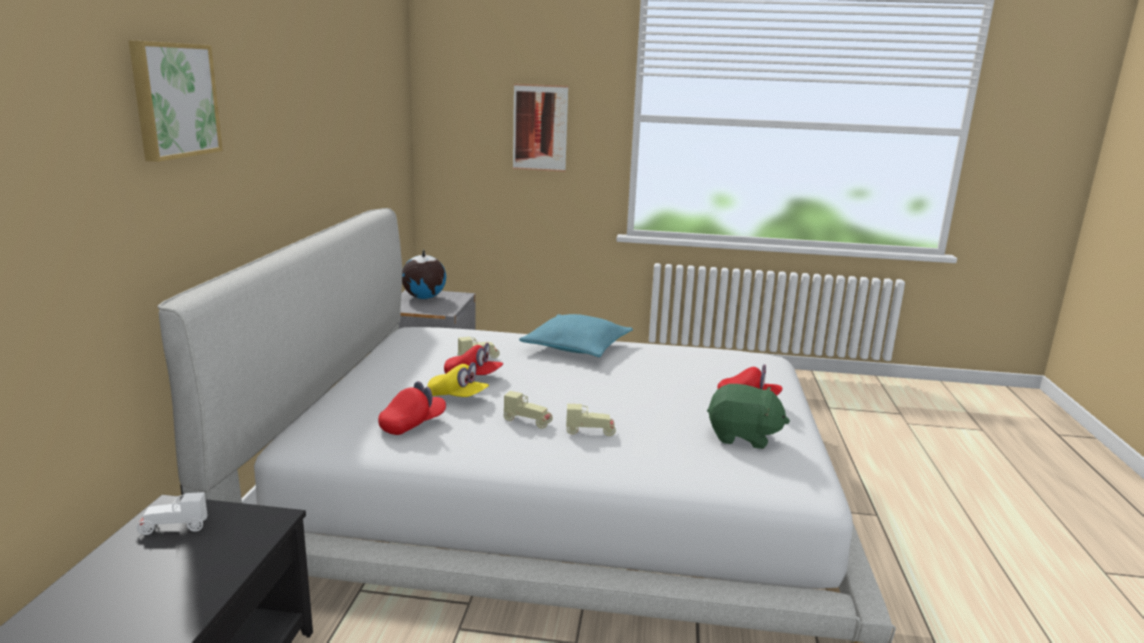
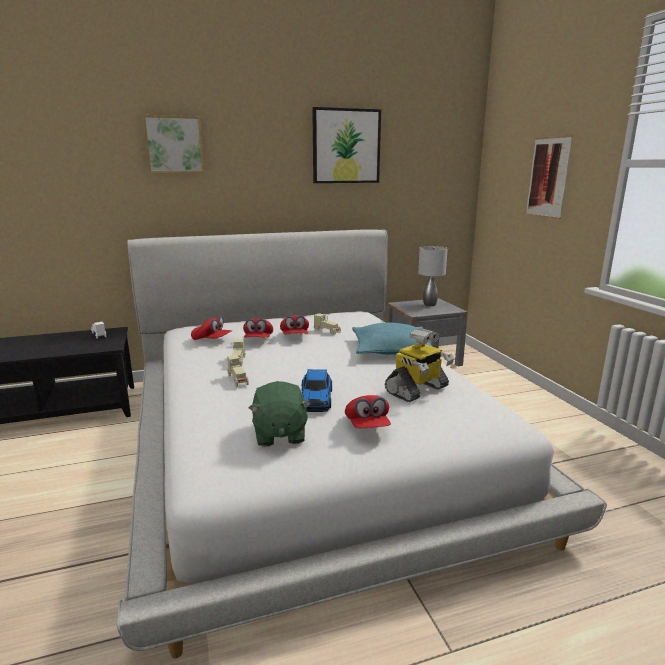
camera: 65 degrees right, 0 degrees up
globe [402,250,446,299] -> grey table lamp [418,246,448,306]
yellow cap [427,362,489,397] -> red cap [243,318,273,338]
none -> toy car [302,369,332,412]
none -> picture [312,107,381,183]
none -> toy robot [385,328,454,402]

